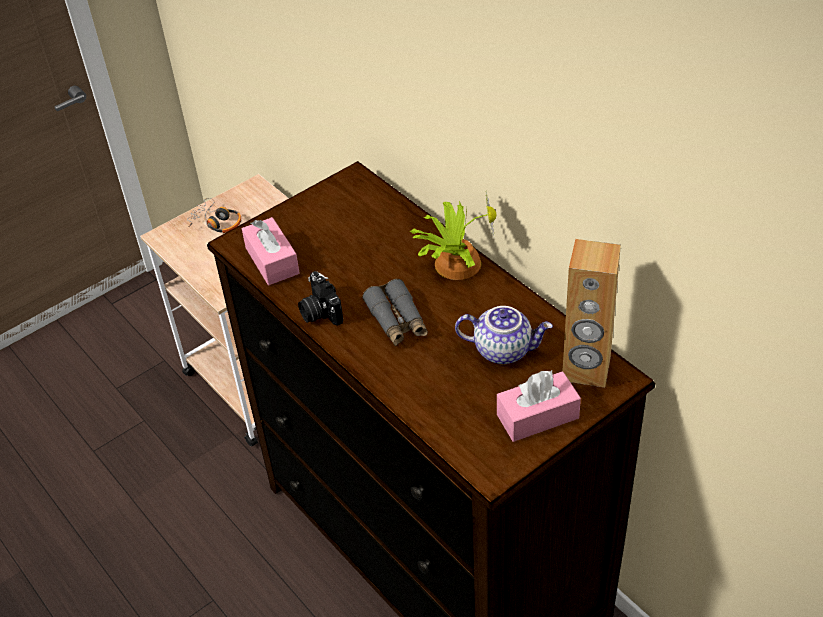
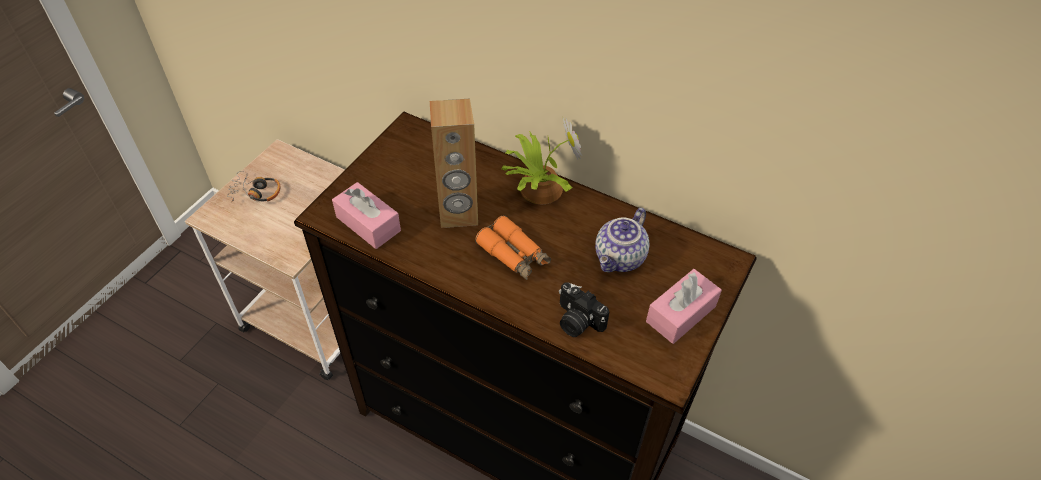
camera: 25 degrees left, 5 degrees up
camera [298,271,343,326] -> camera moved to [559,282,609,337]
grey binoculars [362,279,428,346] -> orange binoculars [475,216,551,280]
teapot [455,306,553,364] -> teapot turned 135 degrees clockwise [595,208,649,272]
brown speaker [563,239,621,387] -> brown speaker moved to [430,99,478,228]

